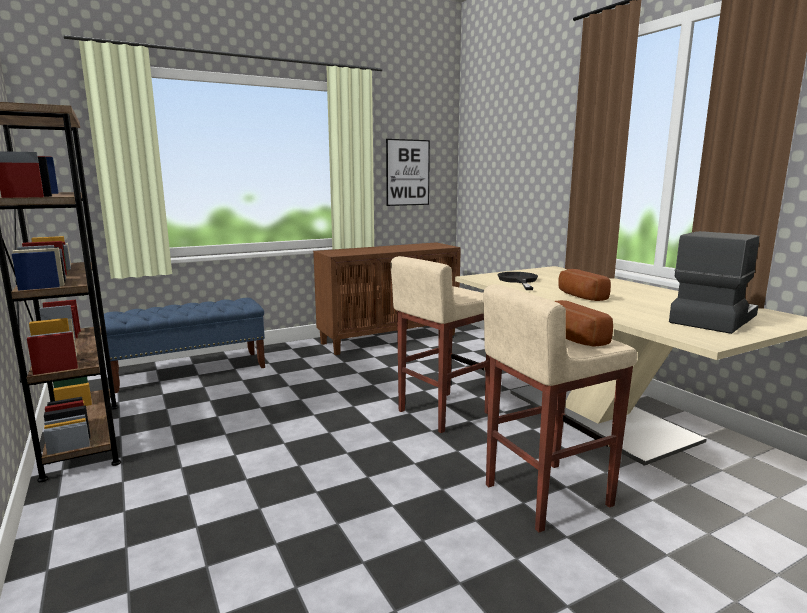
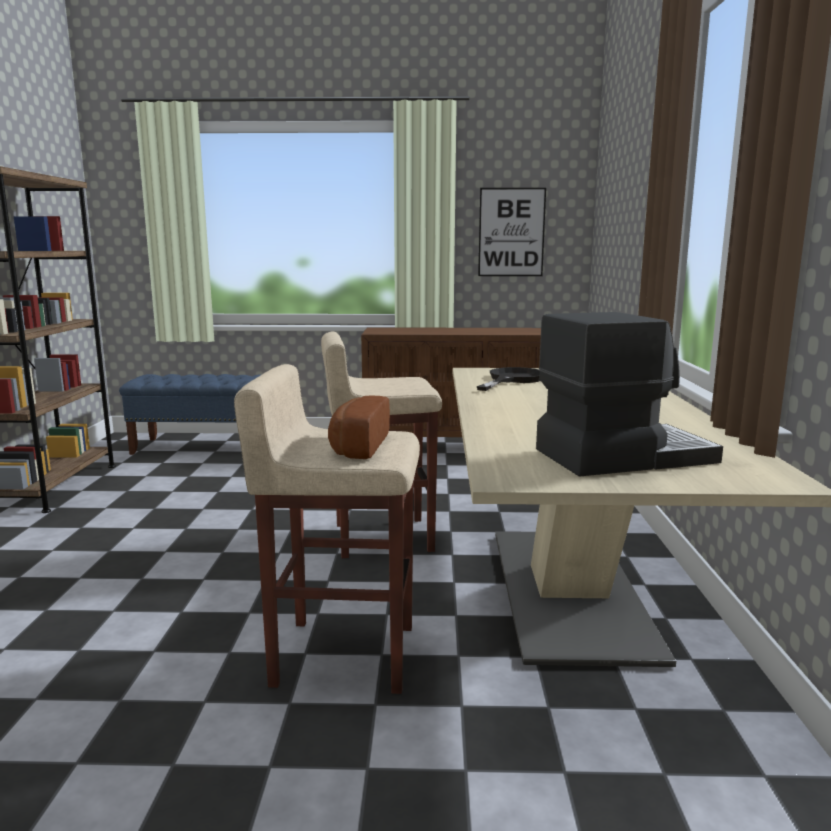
camera: 30 degrees right, 0 degrees up
bread [558,269,611,301] -> none

